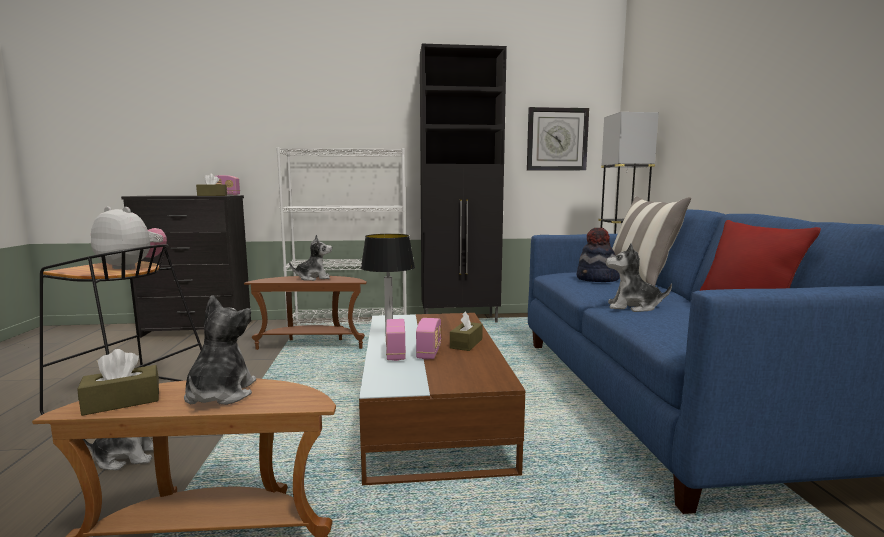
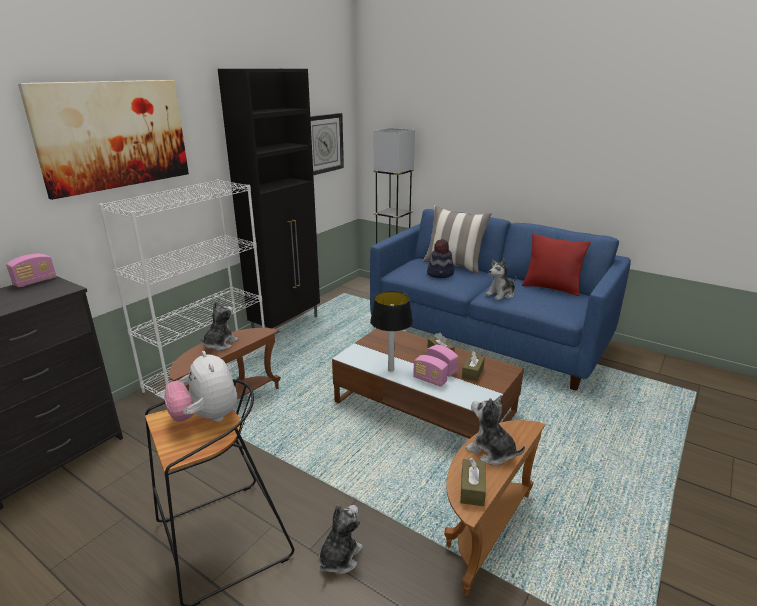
camera: 50 degrees left, 15 degrees up
plush toy [91,206,167,270] -> plush toy turned 90 degrees counterclockwise [165,351,237,422]
brown tissue box [196,174,227,196] -> brown tissue box moved to [462,351,485,382]
none -> picture [18,80,189,200]

